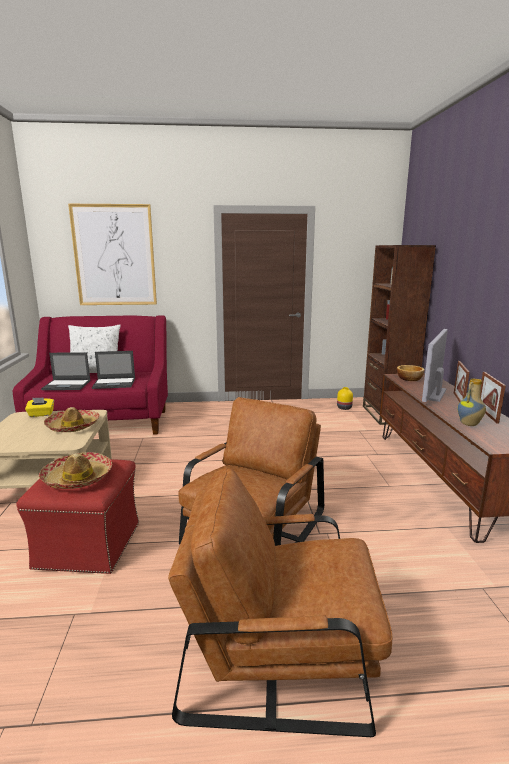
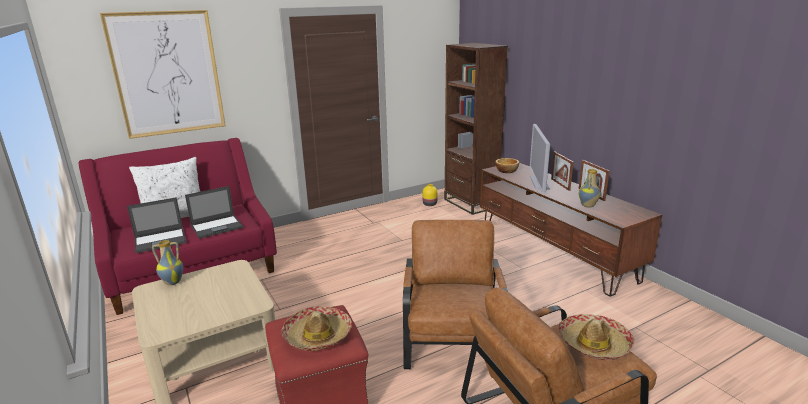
camera: 25 degrees left, 5 degrees up
yellow tissue box [25,397,54,417] -> vase [152,240,184,285]
hat [44,407,99,432] -> hat moved to [558,314,634,361]

